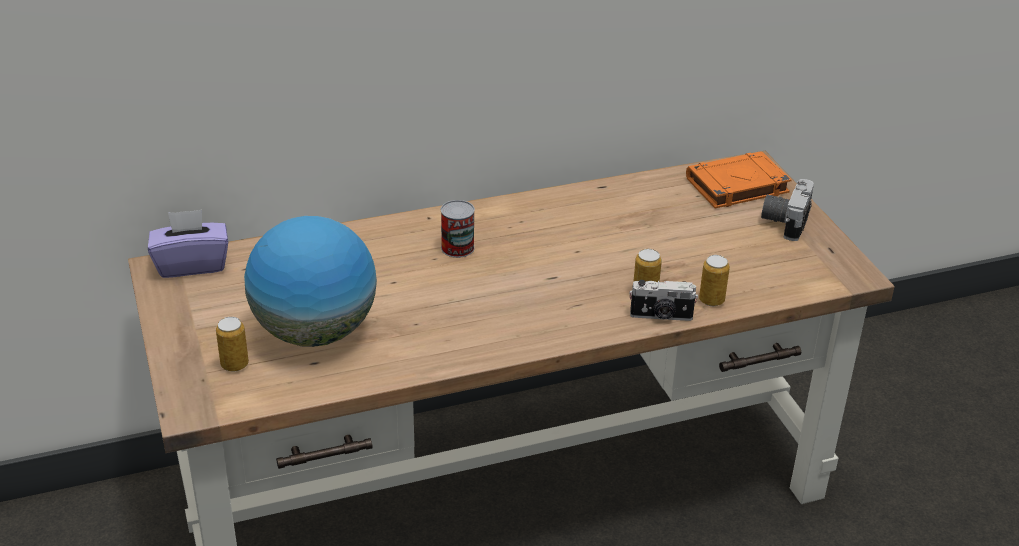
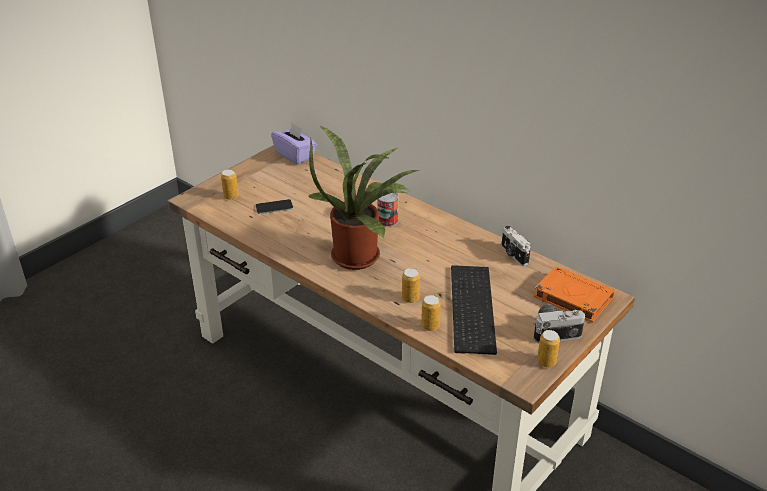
camera: 60 degrees right, 0 degrees up
globe [244,216,377,347] -> phone [256,199,293,214]
camera [629,280,698,321] -> camera moved to [501,226,531,266]
none -> potted plant [308,126,421,270]
none -> keyboard [451,265,497,355]
none -> can [537,330,560,367]

